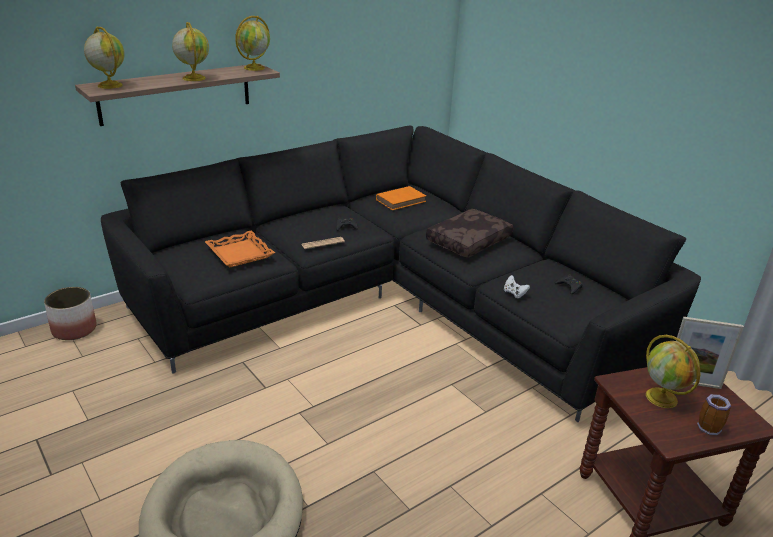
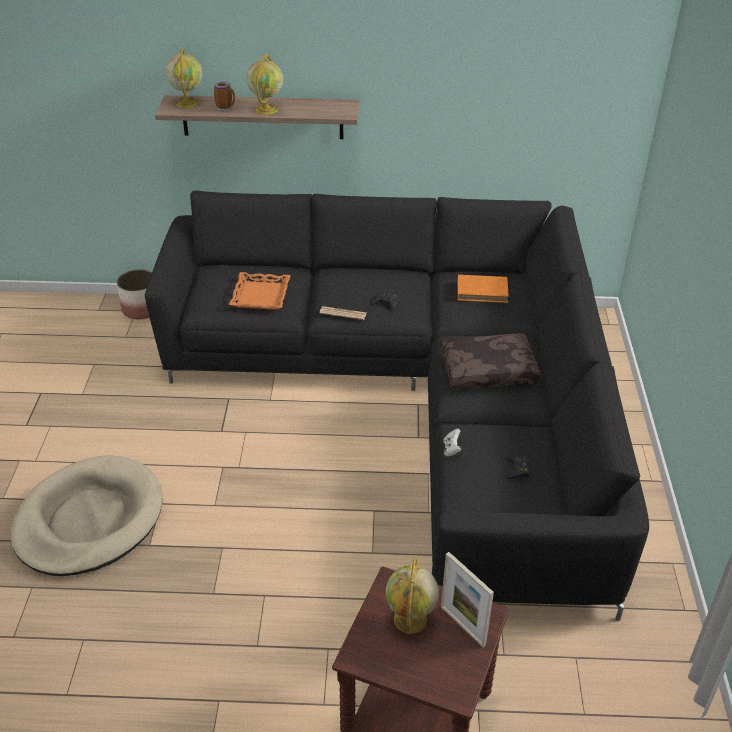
camera: 40 degrees right, 10 degrees up
globe [235,16,270,71] -> none
mug [697,394,731,435] -> mug moved to [214,81,235,111]

